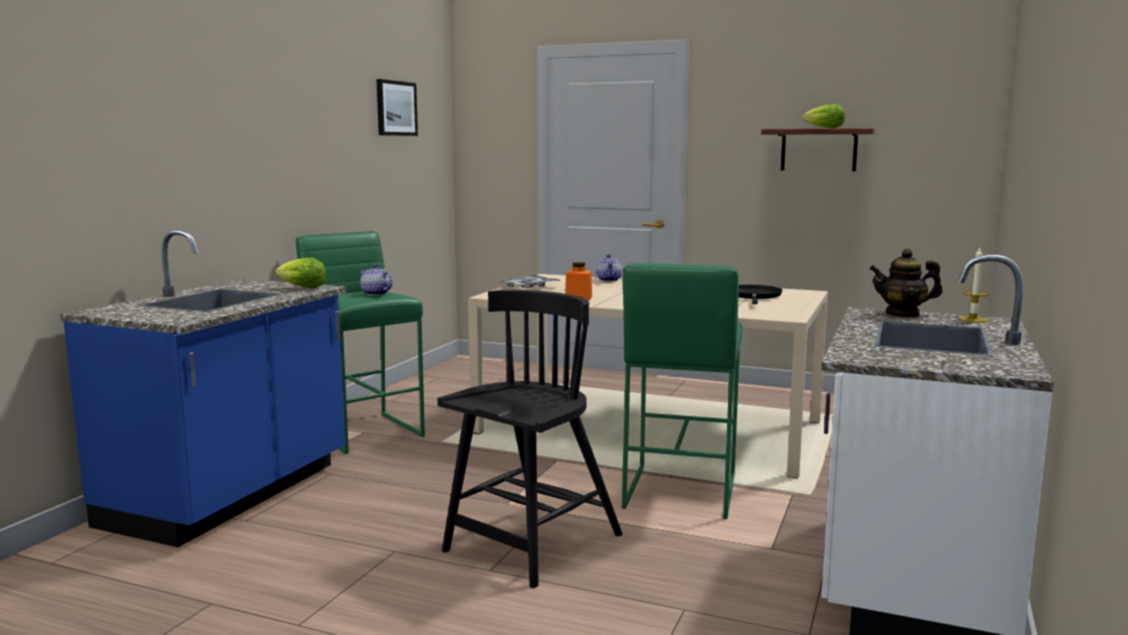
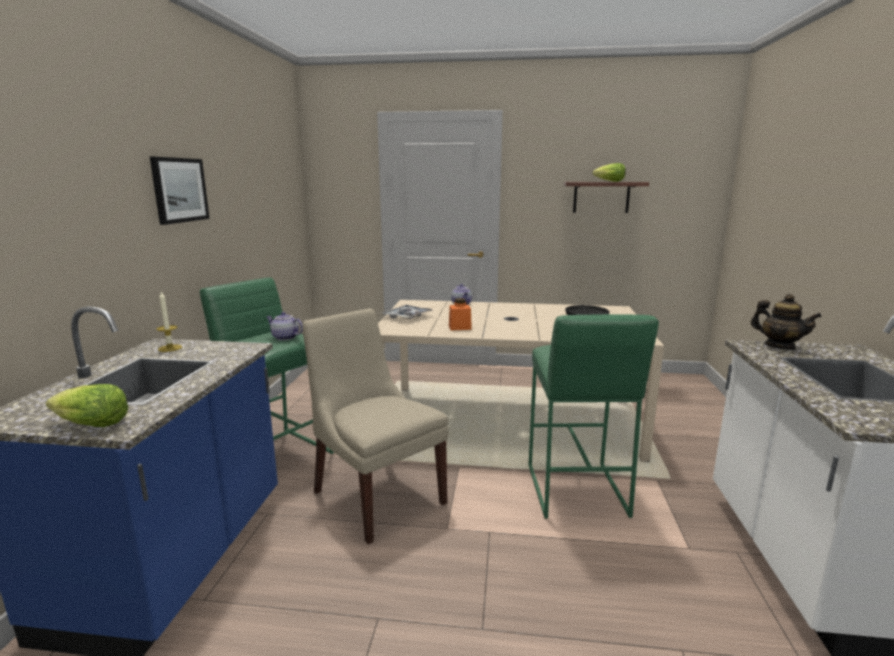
camera: 15 degrees left, 5 degrees up
lettuce [275,258,326,288] -> lettuce moved to [46,384,128,427]
picture [376,79,418,136] -> picture moved to [150,157,210,225]
black chair [437,290,622,588] -> none
teapot [869,249,943,317] -> teapot turned 120 degrees counterclockwise [750,294,822,350]
candle [958,248,988,322] -> candle moved to [156,292,182,352]
none -> beige chair [302,308,449,544]

